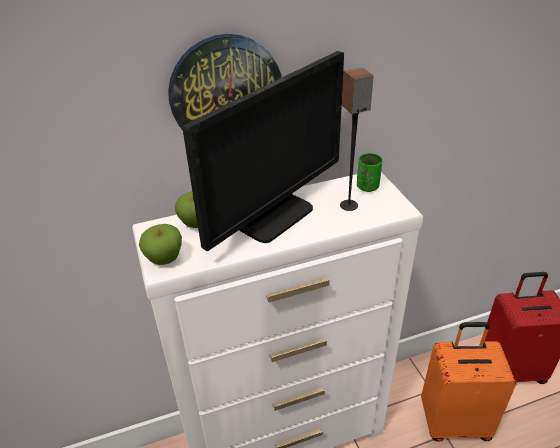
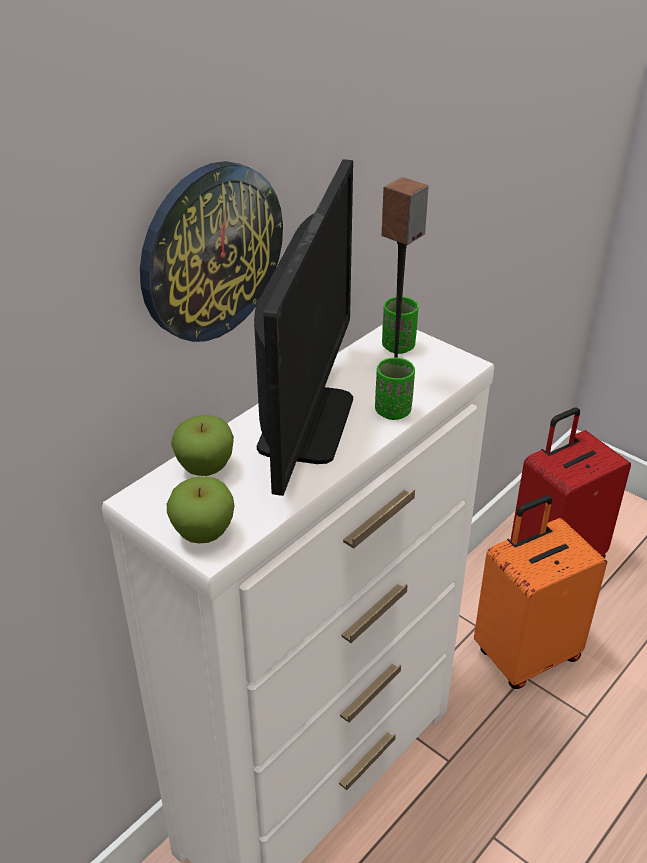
camera: 30 degrees left, 0 degrees up
none -> green cup [375,358,415,420]

